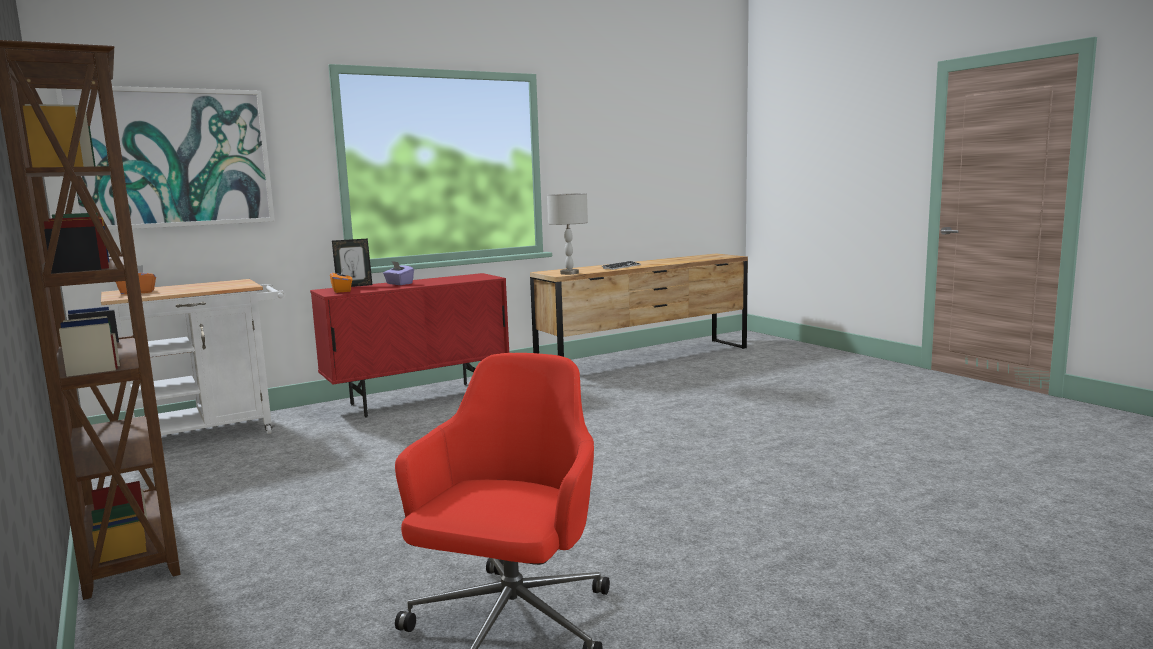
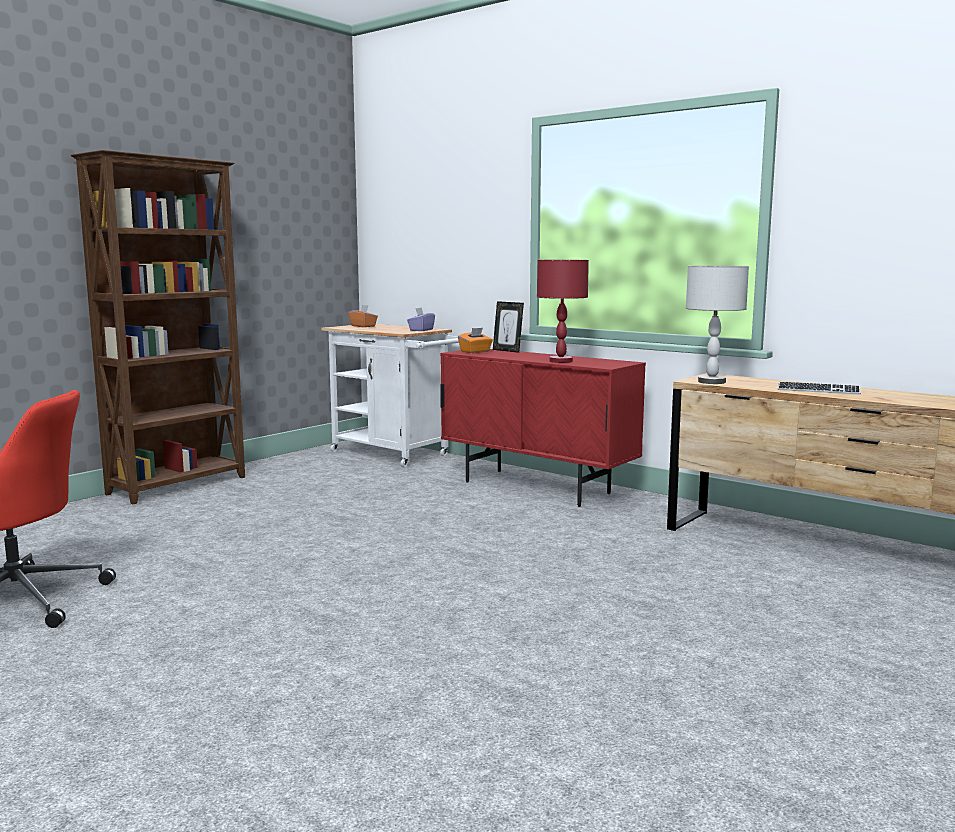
camera: 70 degrees right, 0 degrees up
picture [55,86,275,230] -> none
purple tissue box [383,261,414,285] -> purple tissue box moved to [407,307,435,331]
none -> red table lamp [537,260,589,363]

